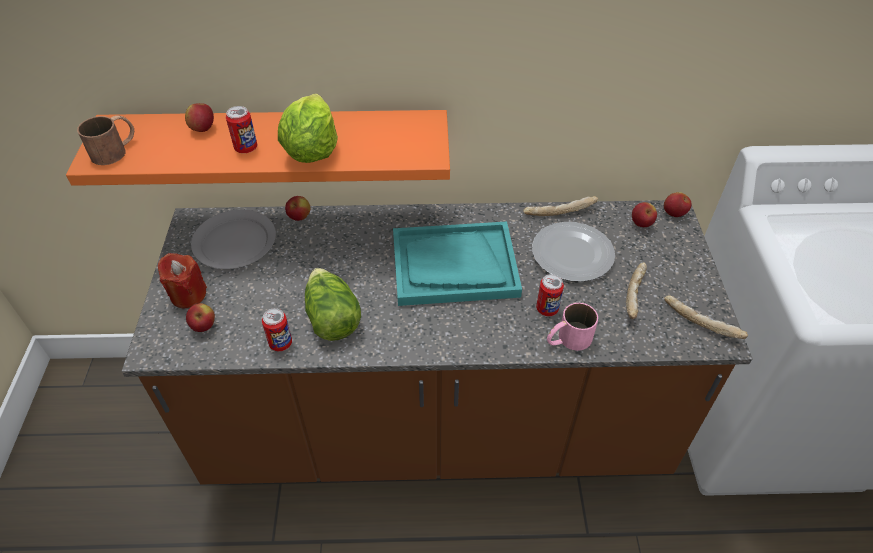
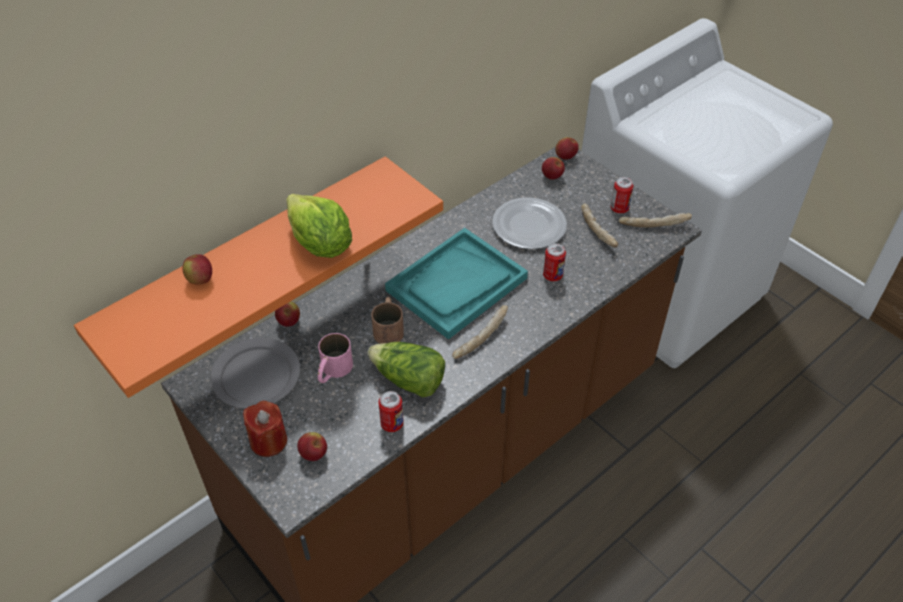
camera: 40 degrees left, 0 degrees up
brown mug [77,115,134,165] -> brown mug moved to [371,297,404,344]
can [226,106,257,153] -> can moved to [611,177,633,213]
bread [523,196,598,216] -> bread moved to [452,305,508,359]
pink mug [547,303,598,351] -> pink mug moved to [318,333,353,383]

